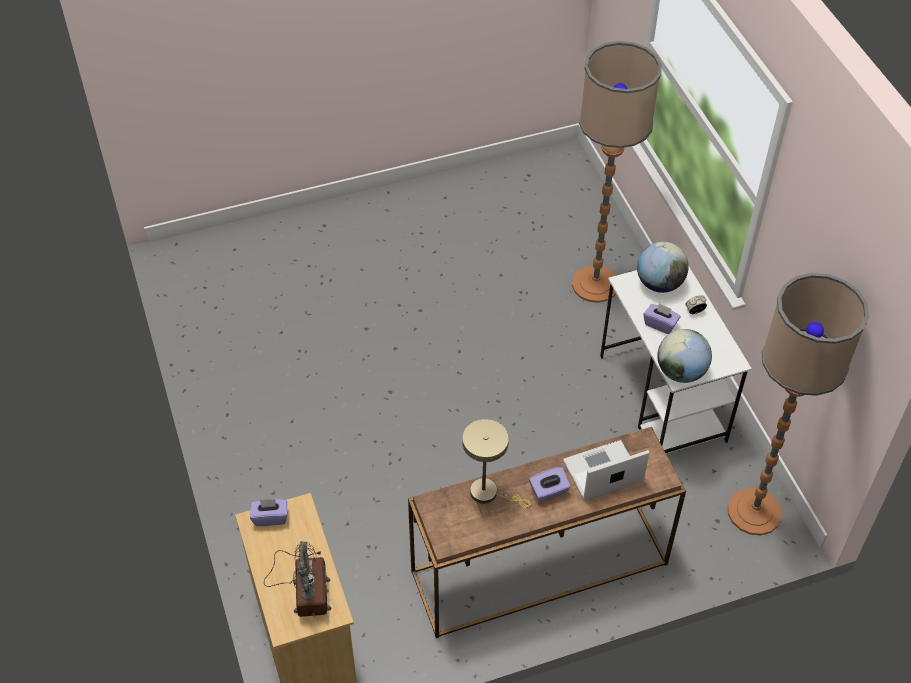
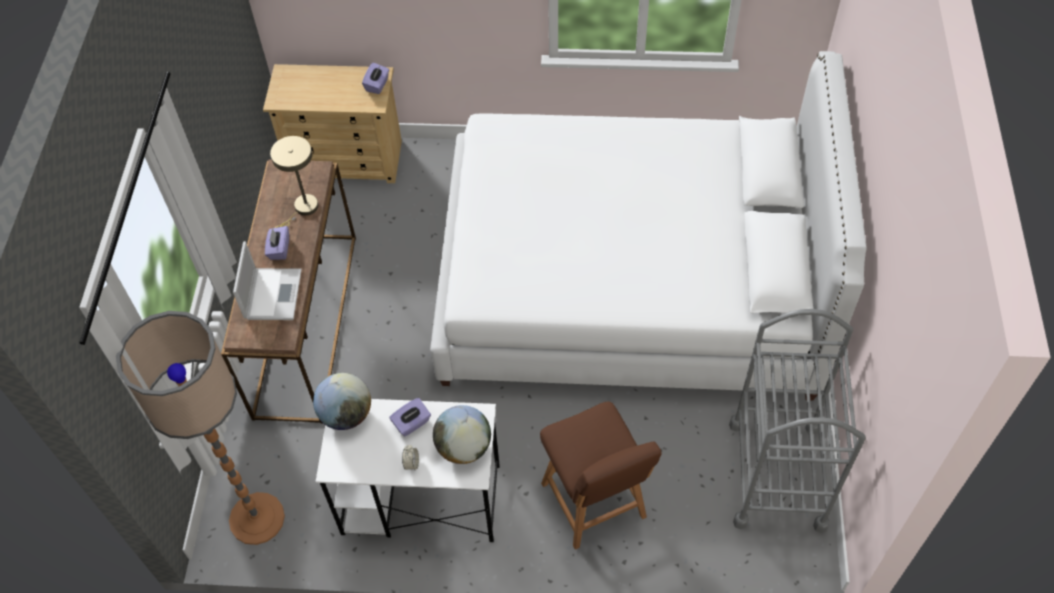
camera: 115 degrees right, 5 degrees up
table lamp [264,541,331,617] -> none
floor lamp [572,41,662,303] -> brown chair [540,401,662,550]
none -> white bed [430,51,867,401]
none -> grey cart [729,309,866,533]

